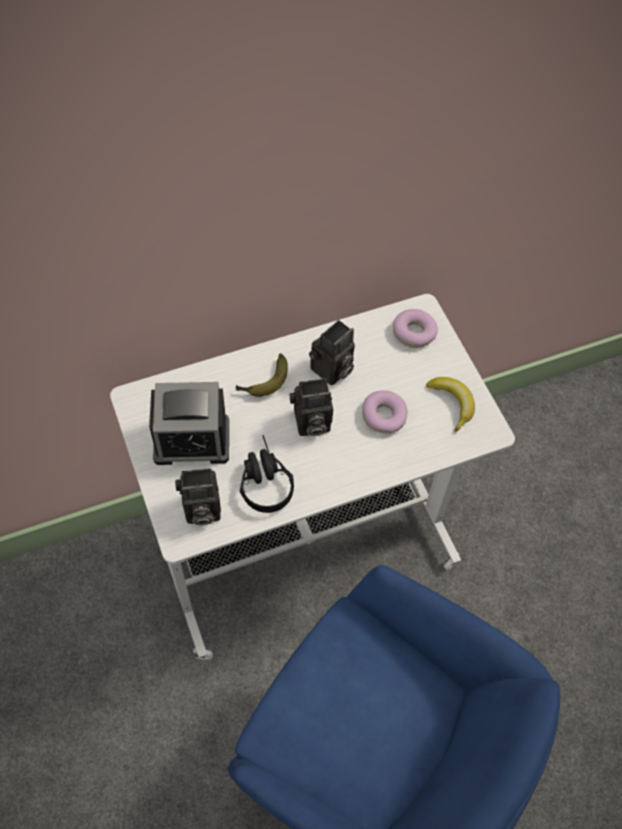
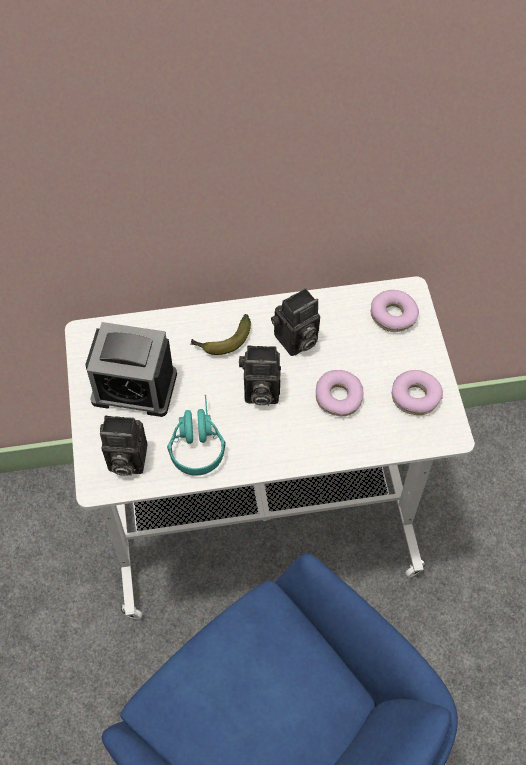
camera: 15 degrees right, 0 degrees up
black headphones [240,435,294,513] -> turquoise headphones [167,395,226,476]
banana [426,377,475,432] -> donut [392,370,443,415]

